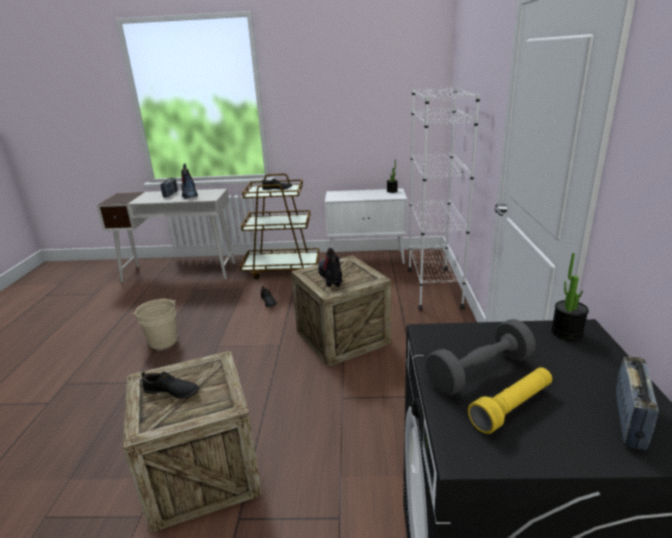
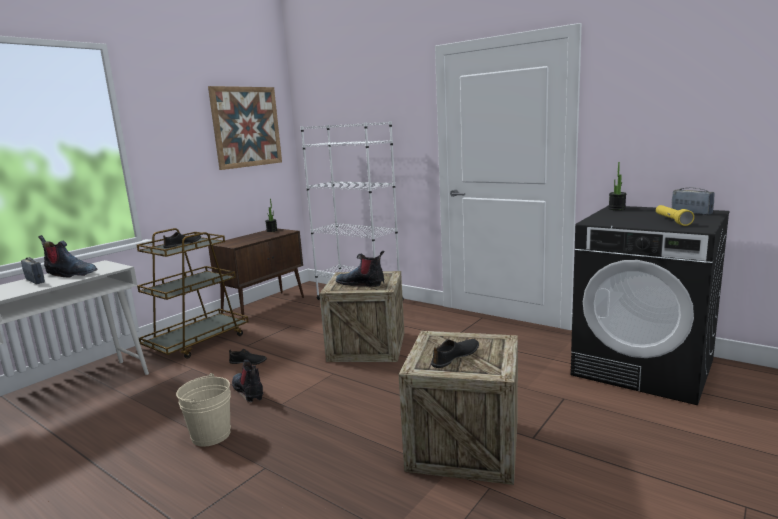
camera: 55 degrees left, 10 degrees down
white cabinet [325,188,407,264] -> brown cabinet [208,228,304,320]
grey dumbbell [426,319,536,396] -> none
none -> picture [208,86,282,170]
none -> boot [232,360,263,402]

